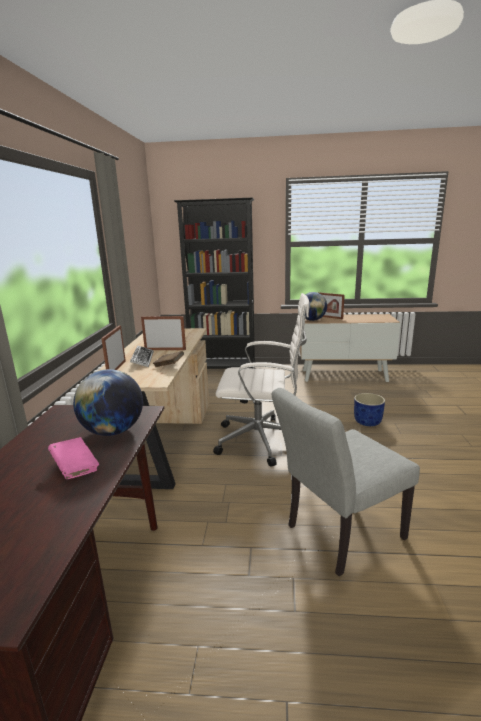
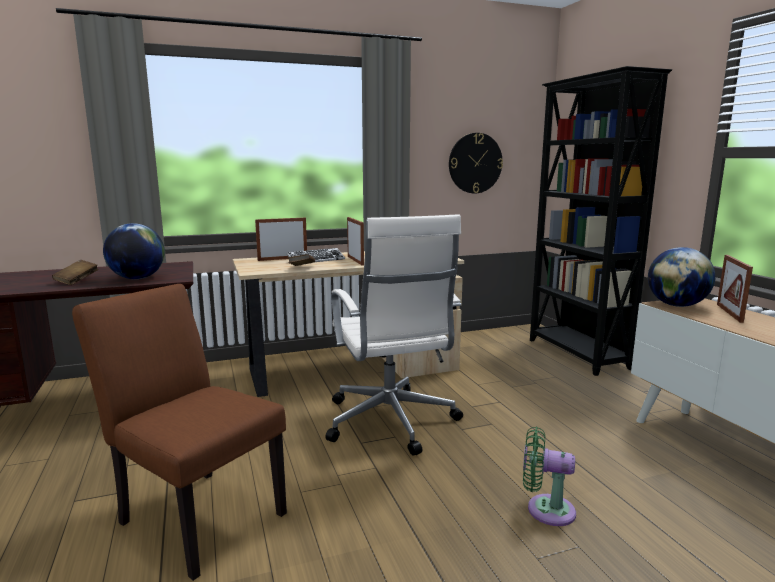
camera: 65 degrees right, 5 degrees down
pink book [48,437,99,479] -> brown book [52,260,98,285]
grey chair [272,388,420,577] -> brown chair [72,284,287,581]
blue planter [354,393,385,426] -> green fan [523,427,576,526]
none -> wall clock [449,133,503,194]

